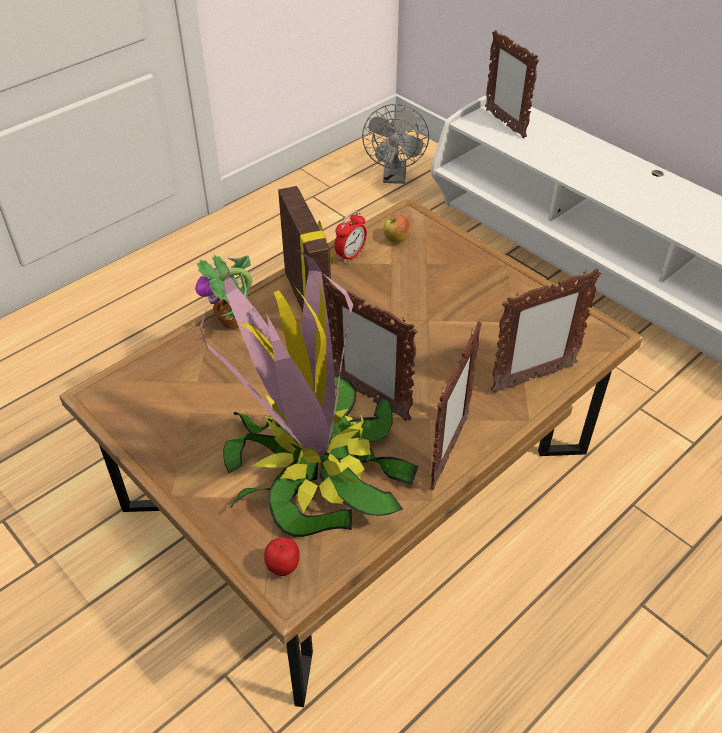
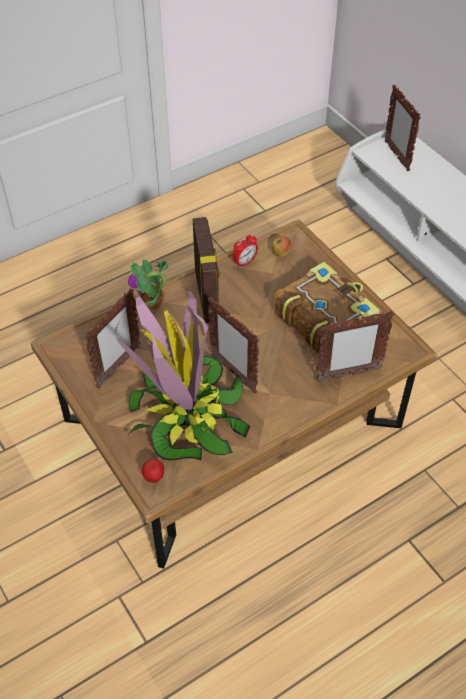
camera: 10 degrees right, 5 degrees up
grey fan [362,104,429,184] -> none
picture frame [430,321,482,490] -> picture frame moved to [85,288,141,388]
none -> book [274,262,379,354]

